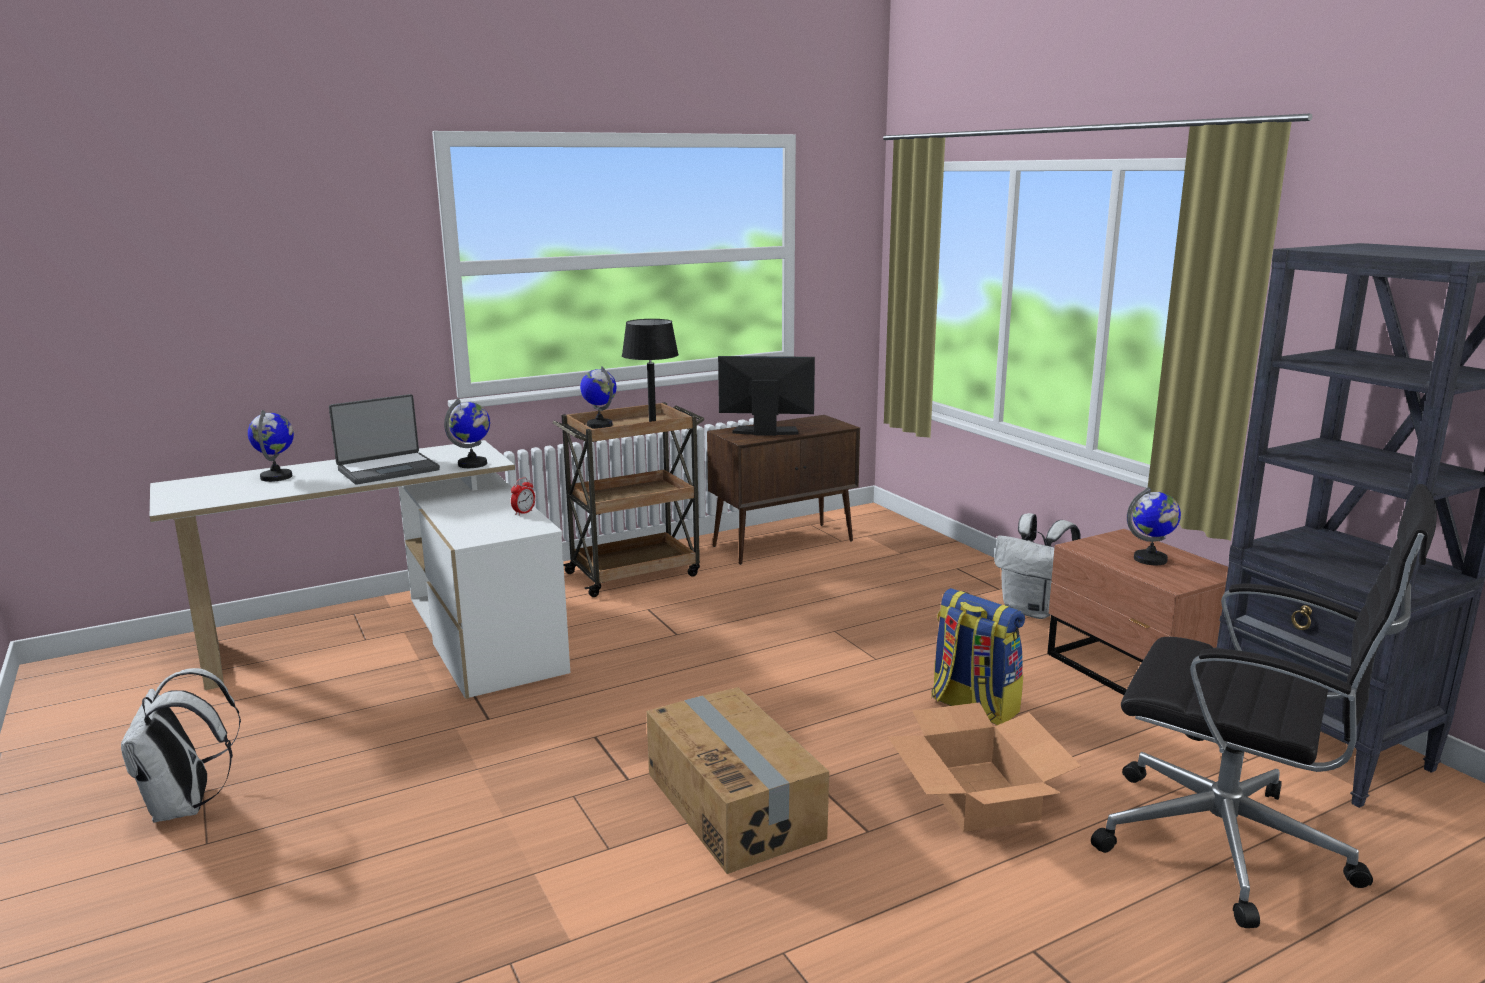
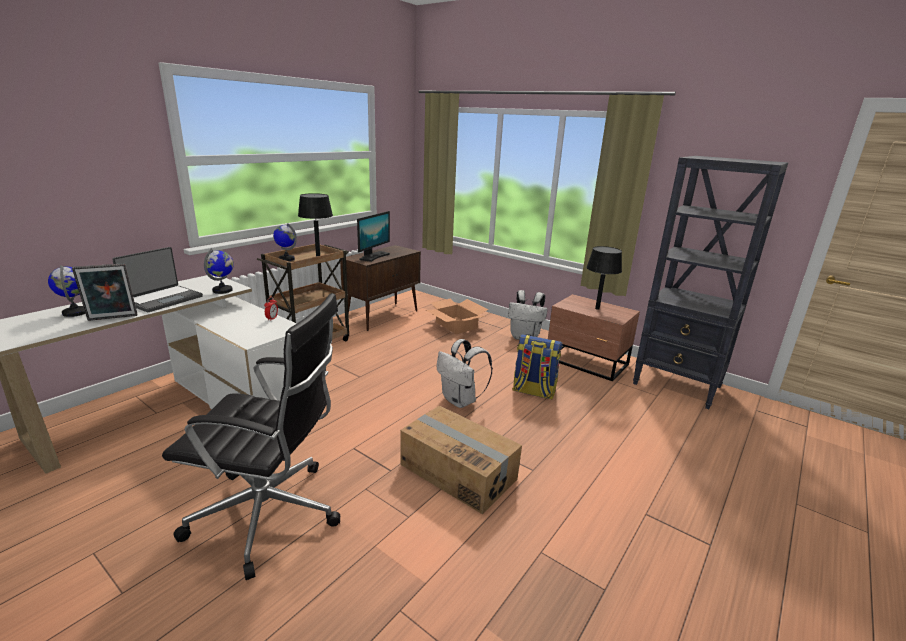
camera: 25 degrees left, 5 degrees up
white backpack [121,668,241,823] -> white backpack moved to [437,339,493,408]
monitor [718,356,815,436] -> monitor turned 135 degrees clockwise [357,211,390,262]
cardboard box [887,702,1081,832] -> cardboard box moved to [426,298,489,334]
black office chair [1091,484,1437,928] -> black office chair moved to [162,293,340,580]
globe [1127,487,1181,565] -> black table lamp [586,246,622,310]
none -> picture frame [72,263,137,321]

